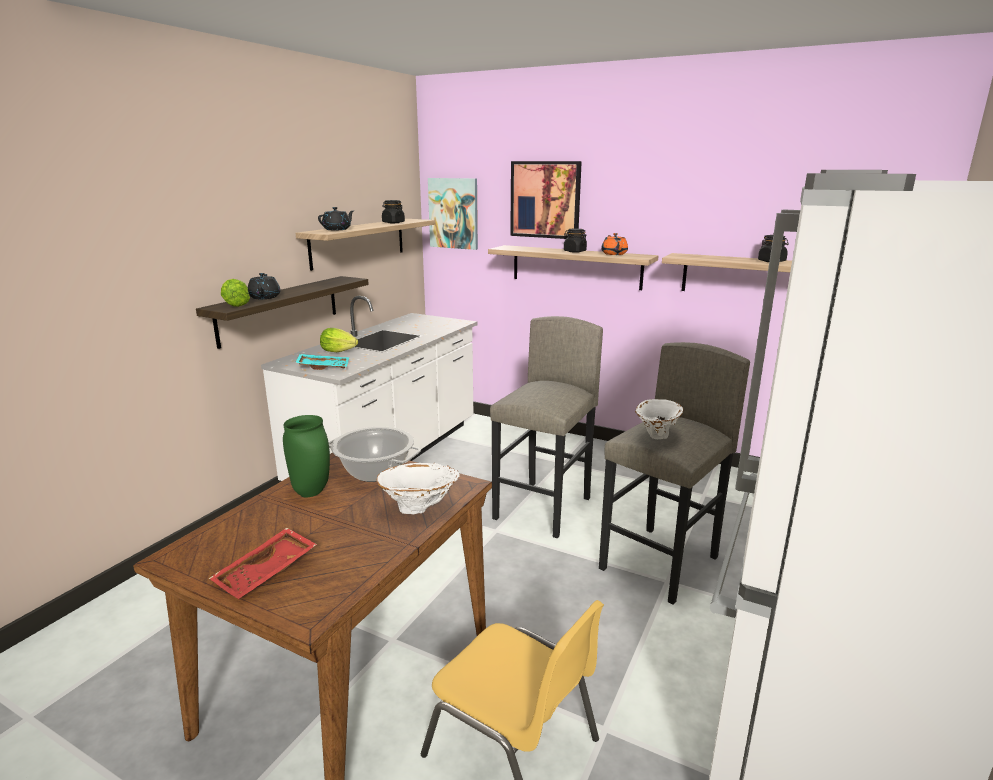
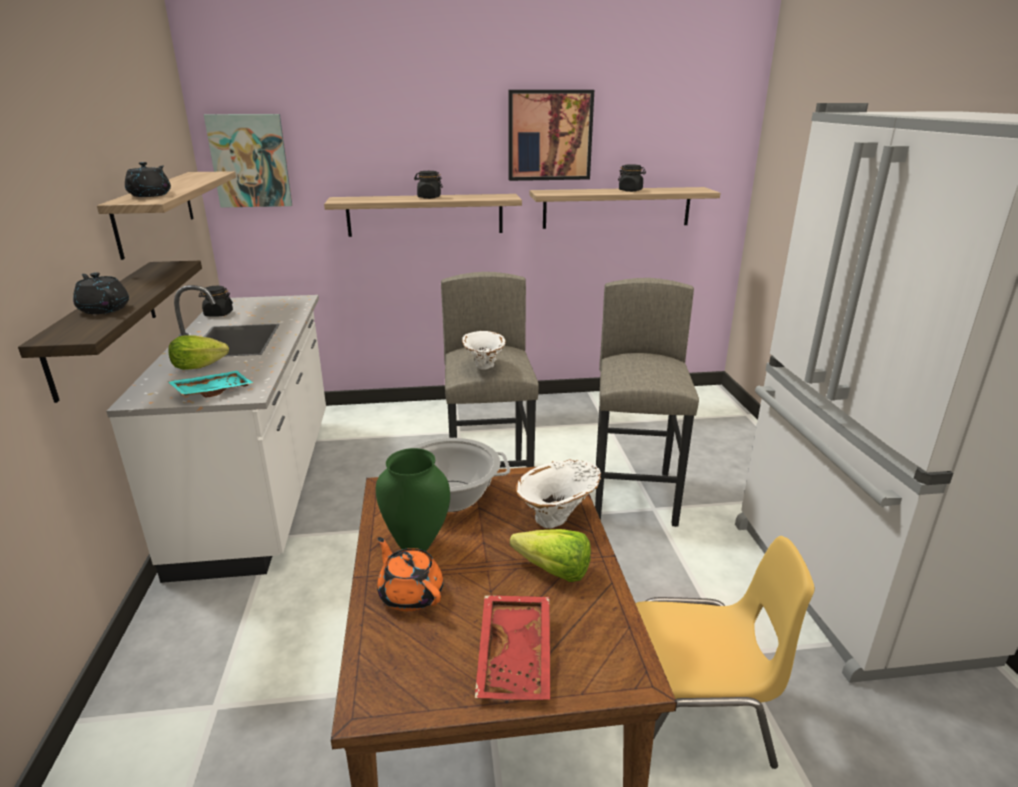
camera: 35 degrees left, 5 degrees up
lettuce [221,279,250,307] -> lettuce moved to [510,529,591,582]
black jar [382,200,405,223] -> black jar moved to [199,286,233,317]
picture [510,161,582,239] -> picture moved to [508,90,594,181]
orange teapot [601,233,628,255] -> orange teapot moved to [377,537,443,611]
white vase [635,399,684,439] -> white vase moved to [462,331,506,370]

